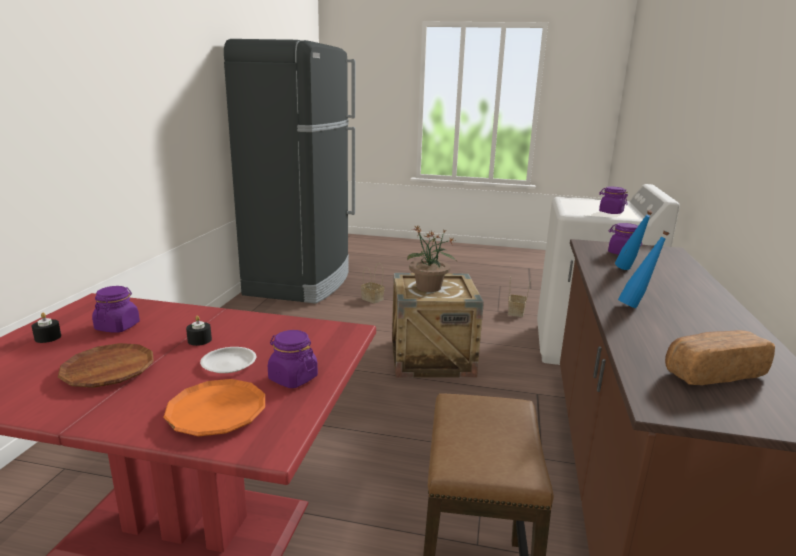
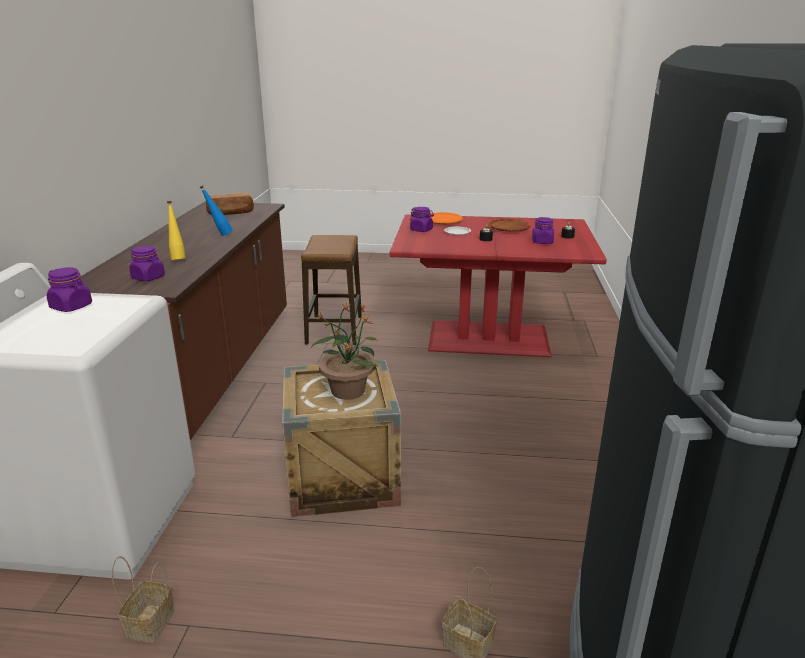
camera: 175 degrees right, 5 degrees up
blue bottle [615,210,653,270] -> yellow bottle [167,201,186,261]

